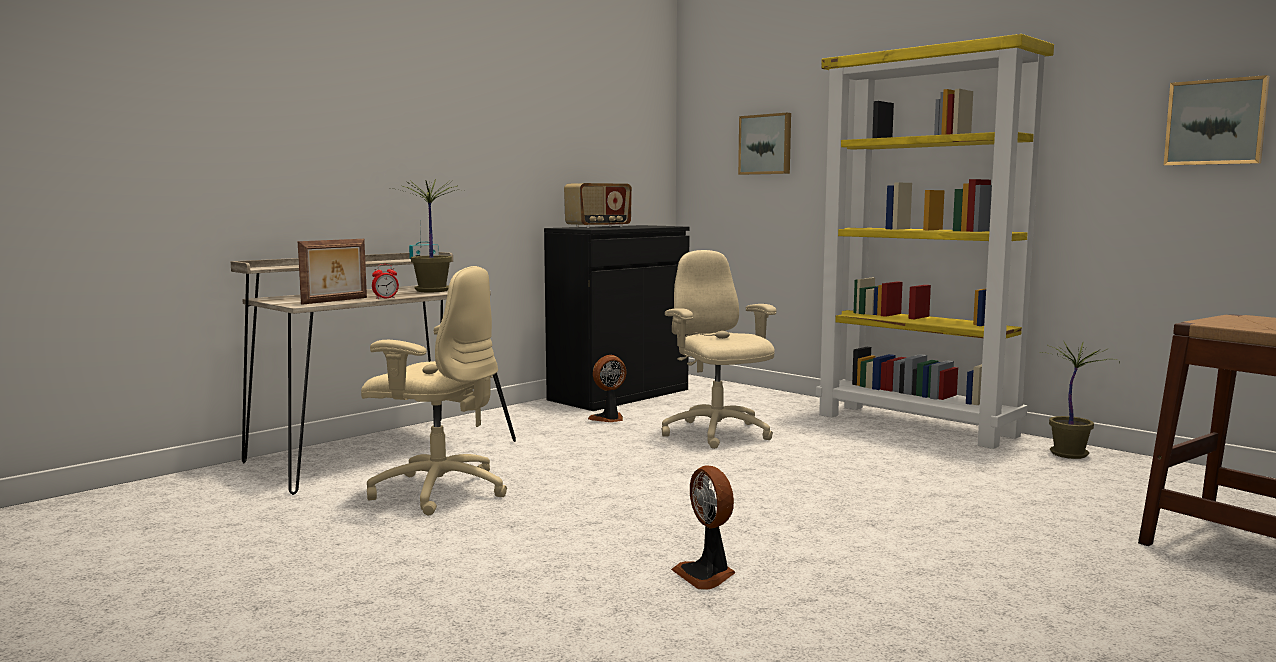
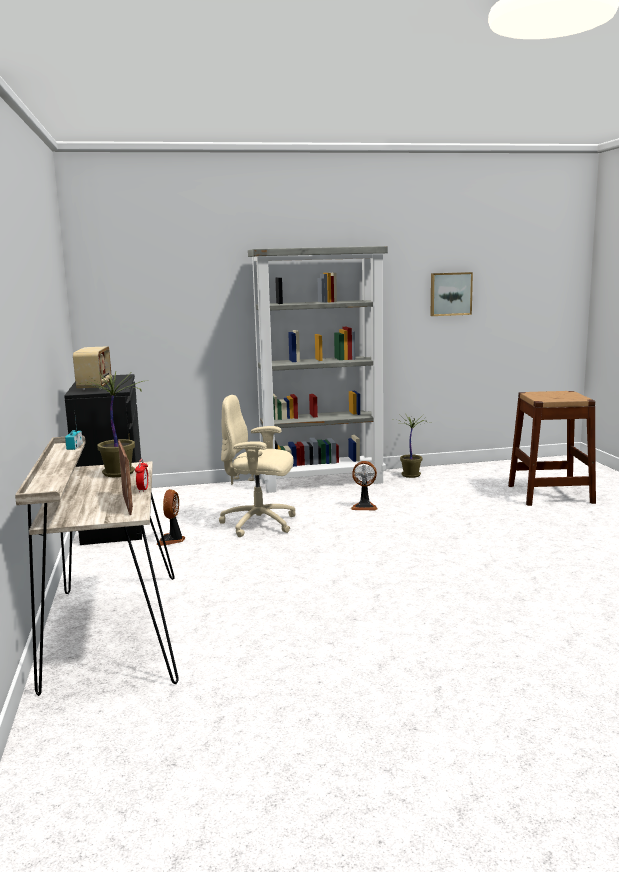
camera: 55 degrees left, 5 degrees up
beige office chair [361,266,507,515] -> none
fan [671,466,735,590] -> fan moved to [351,461,378,510]
picture [738,113,791,175] -> none
yellow bookcase [816,34,1054,449] -> grey bookcase [248,246,388,493]

